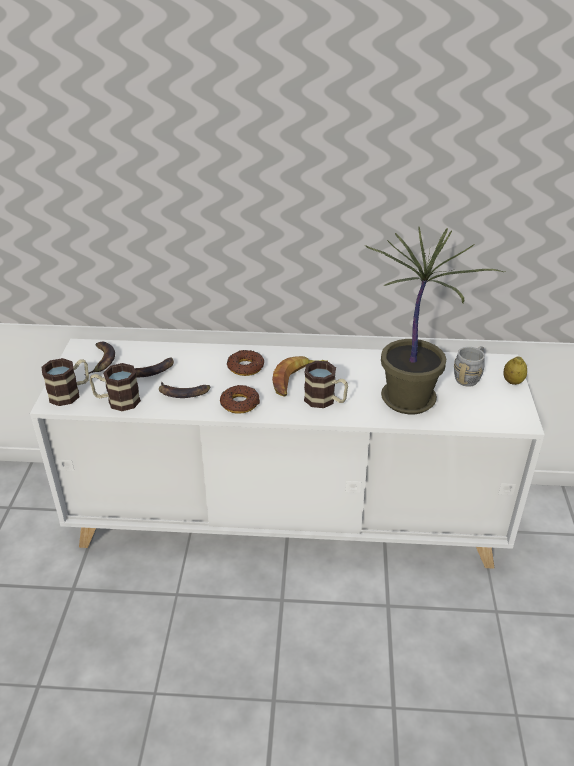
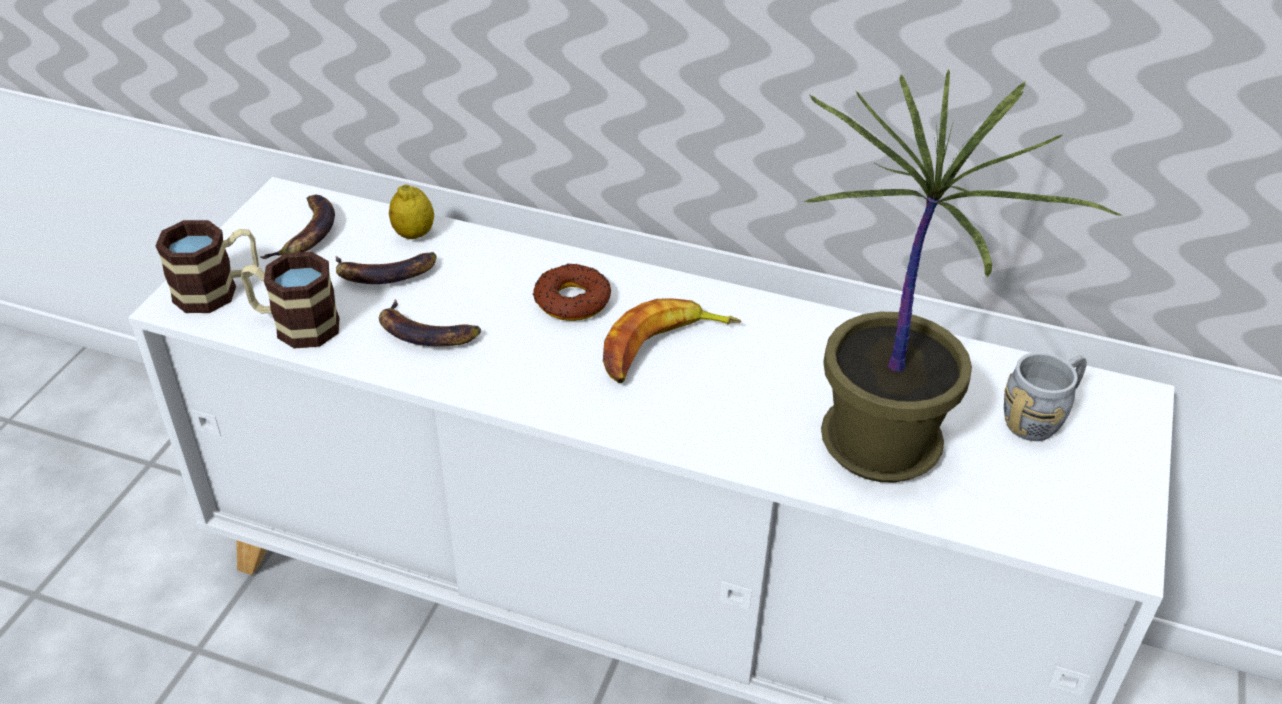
camera: 15 degrees right, 5 degrees up
donut [220,385,260,414] -> none
mug [304,361,348,408] -> none
lemon [504,357,527,385] -> lemon moved to [389,185,434,239]

